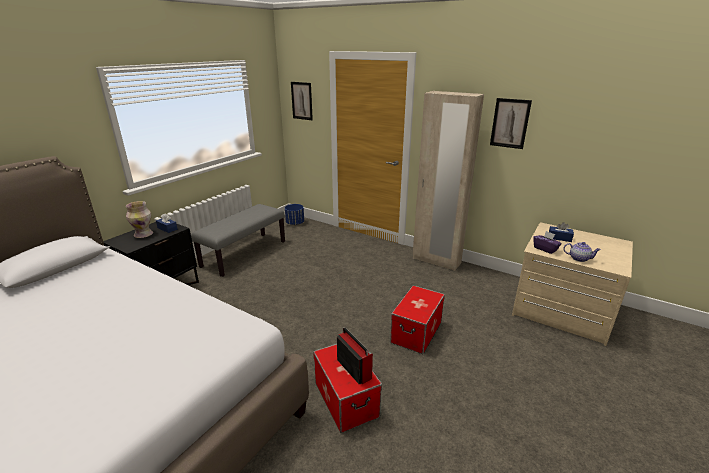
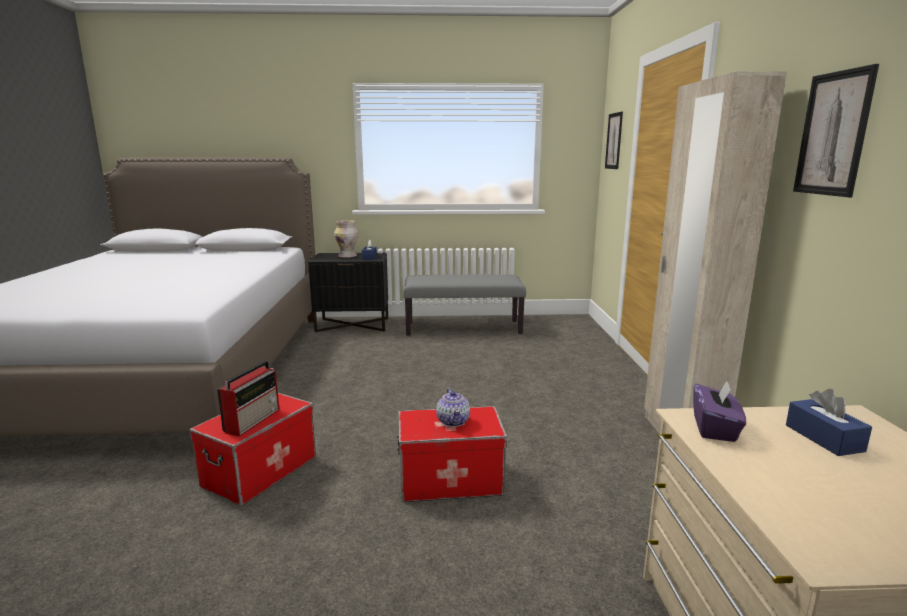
camera: 55 degrees right, 10 degrees down
blue planter [285,204,304,225] -> none
teapot [563,242,601,262] -> teapot moved to [436,389,470,427]

